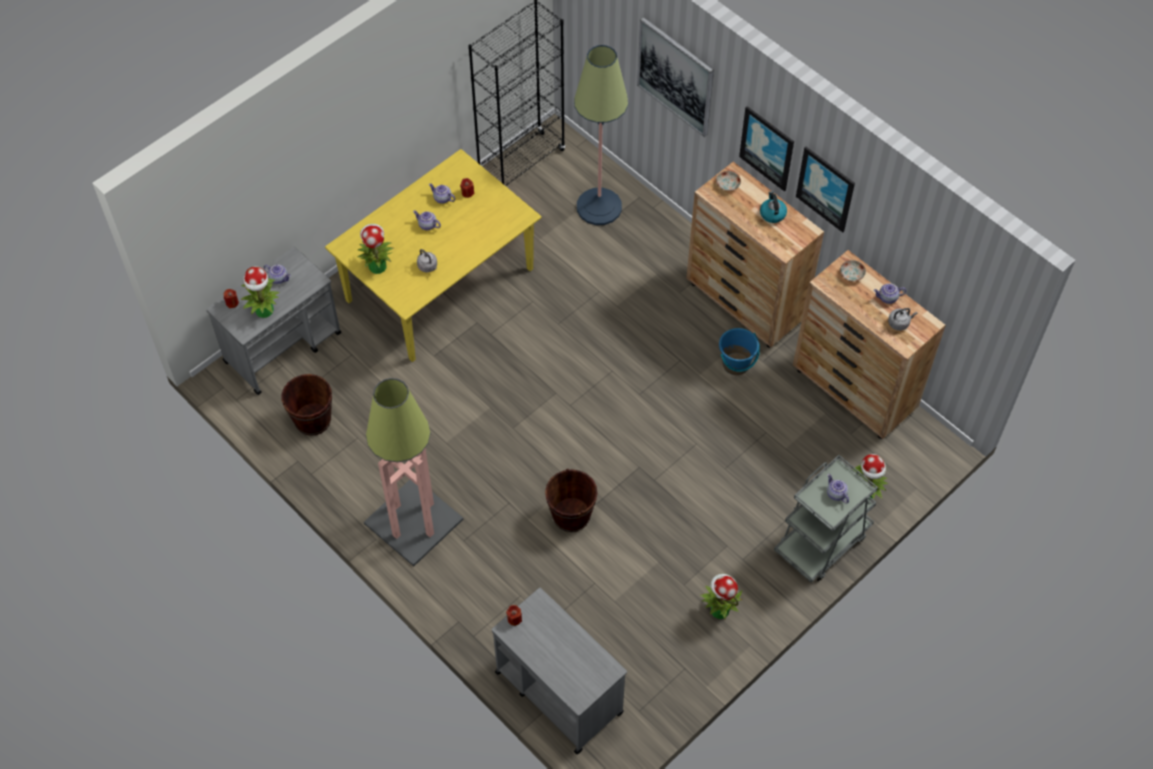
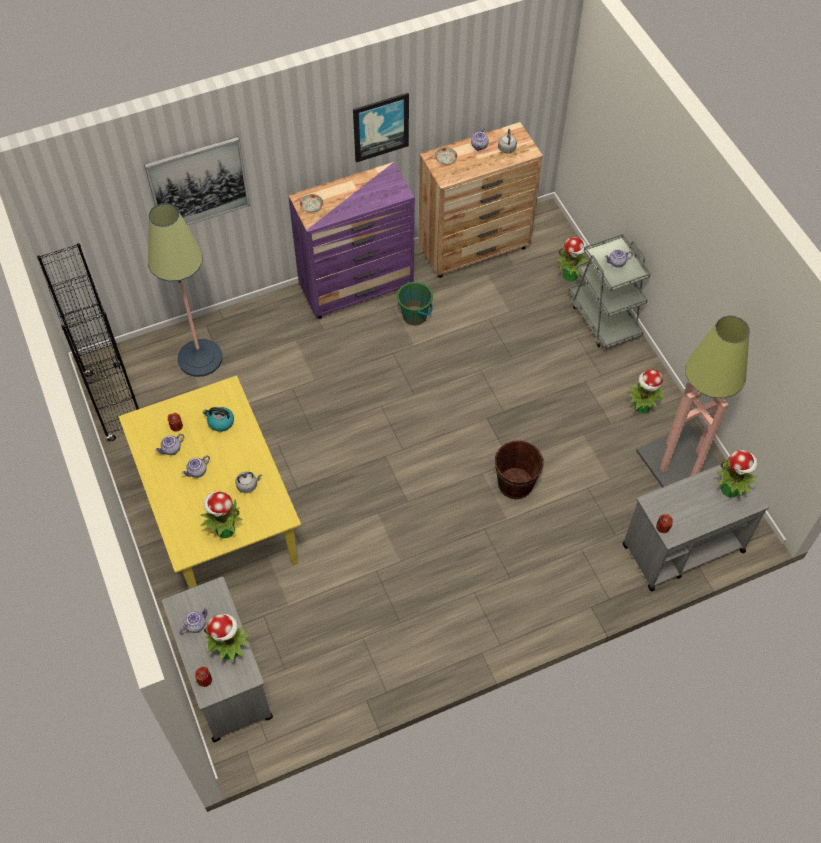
camera: 70 degrees left, 0 degrees up
brown bucket [281,374,332,436] -> none
floor lamp [364,378,463,566] -> floor lamp moved to [636,315,750,488]
brown dresser [686,162,824,348] -> purple dresser [288,162,415,319]
blue bucket [719,328,760,375] -> green bucket [397,282,433,325]
picture [739,106,794,192] -> none
kettle [760,191,787,223] -> kettle moved to [203,407,234,432]
none -> potted plant [715,450,758,498]

